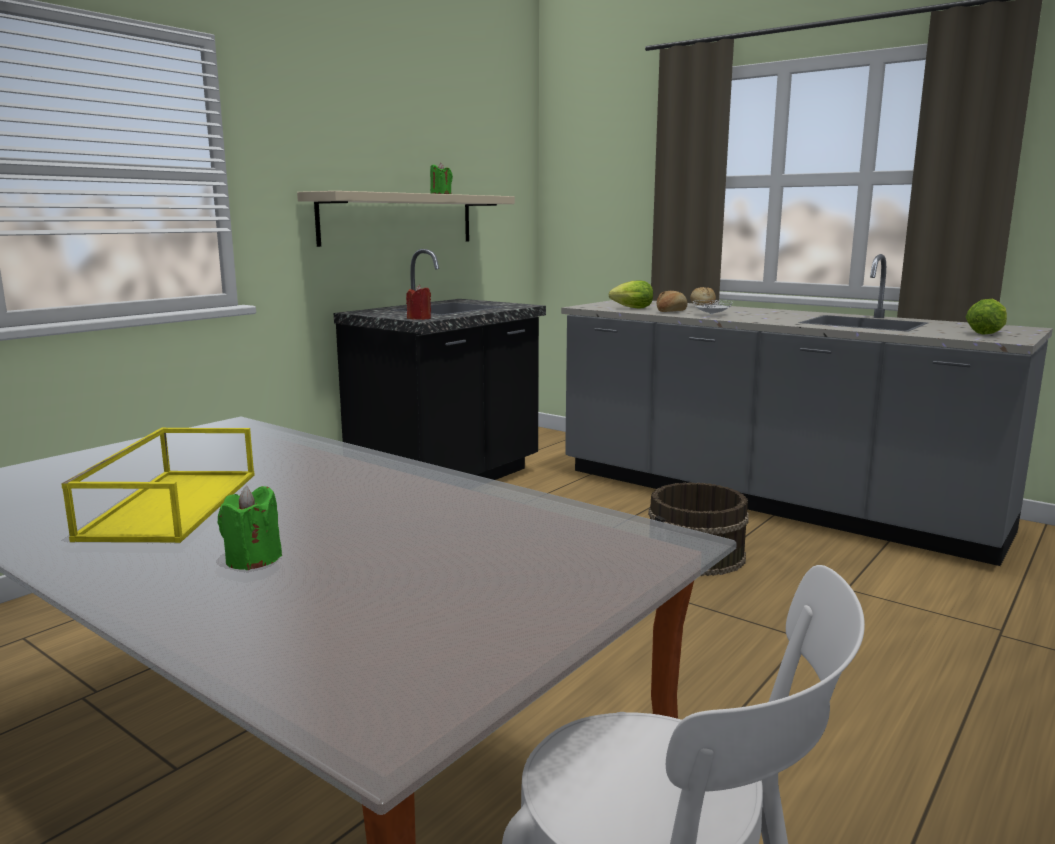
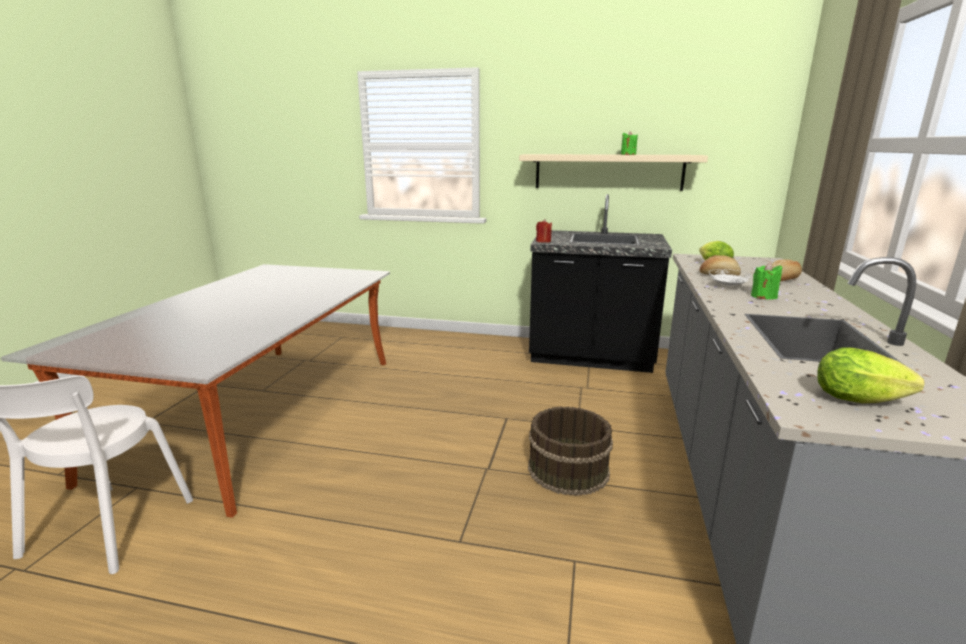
camera: 65 degrees right, 5 degrees up
yellow tray [61,428,255,543] -> none
green candle [218,486,282,570] -> green candle moved to [751,262,782,300]

